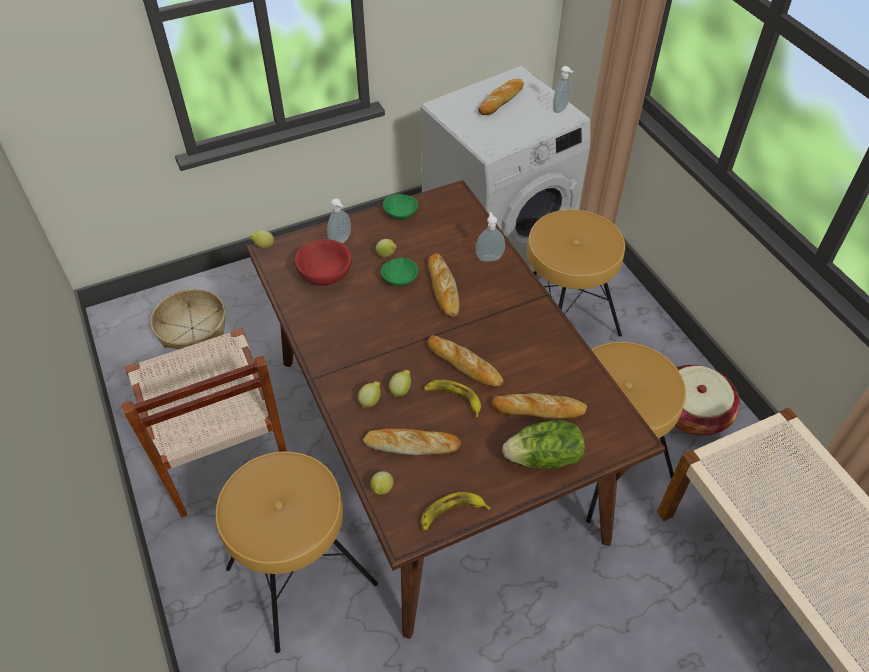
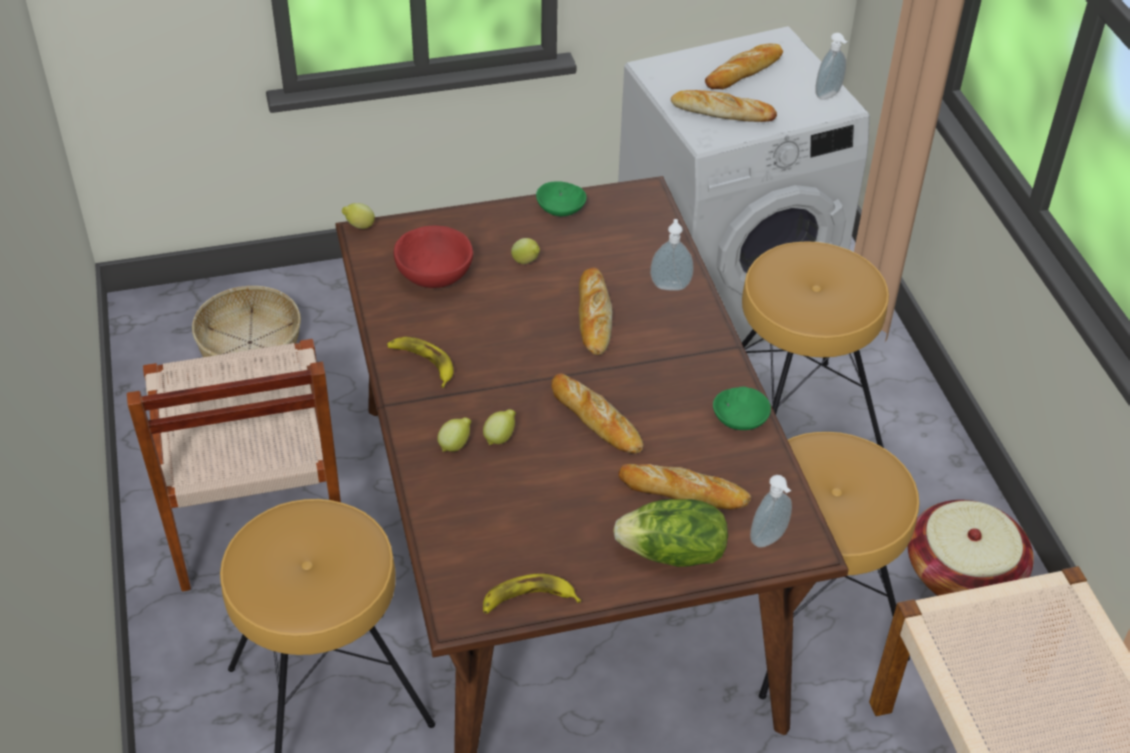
camera: 10 degrees right, 5 degrees down
soap dispenser [327,199,351,243] -> soap dispenser moved to [750,475,792,548]
bread [363,429,462,455] -> bread moved to [671,90,777,122]
lemon [370,471,394,495] -> none
green bowl [381,258,418,286] -> green bowl moved to [713,387,771,430]
banana [424,379,481,418] -> banana moved to [387,337,454,388]

